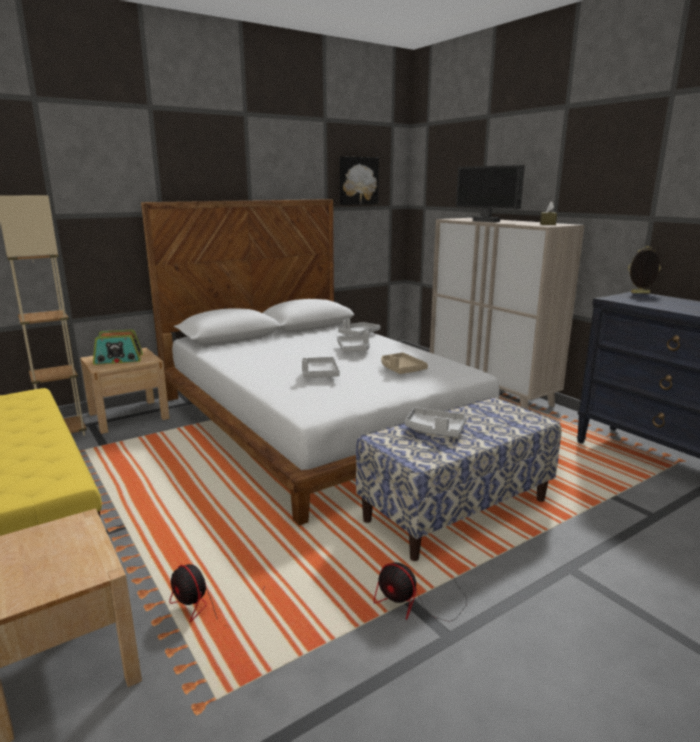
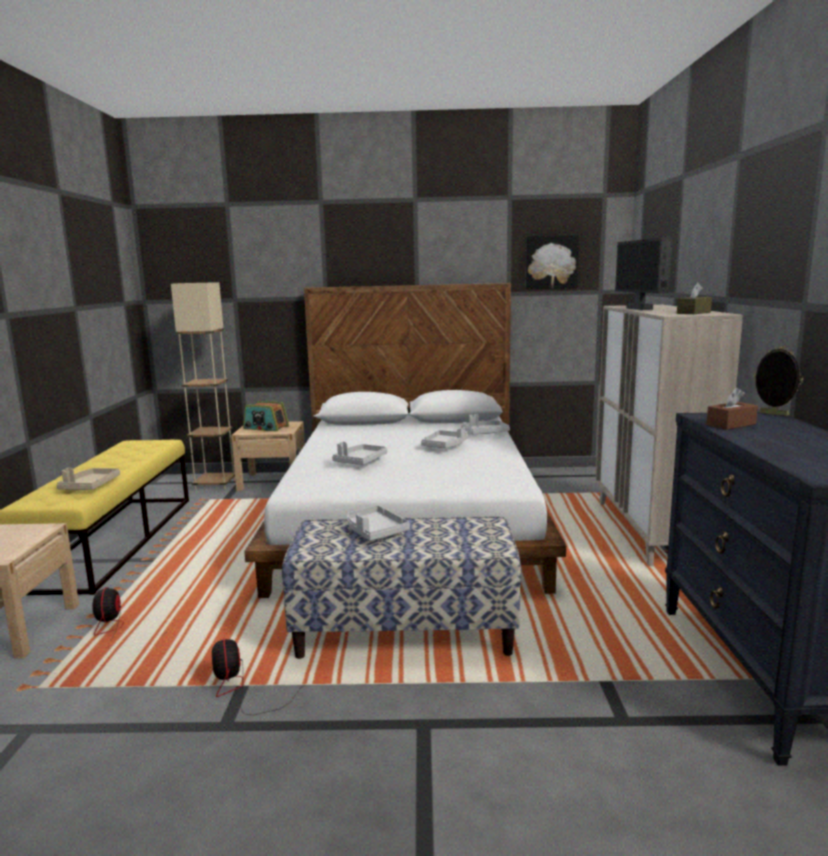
camera: 35 degrees right, 5 degrees down
beige tray [381,352,428,374] -> beige tray moved to [57,468,120,490]
none -> brown tissue box [706,388,758,430]

